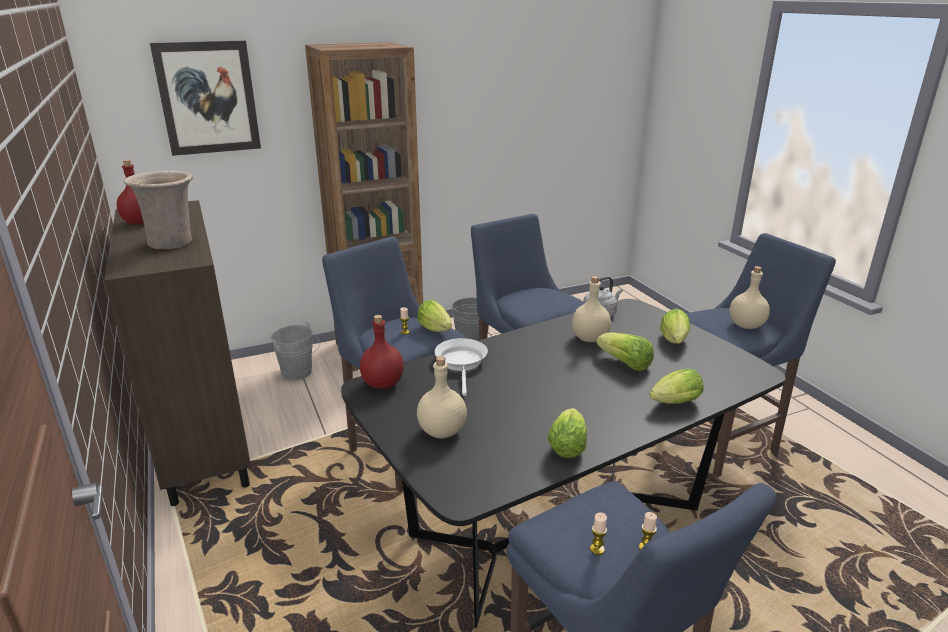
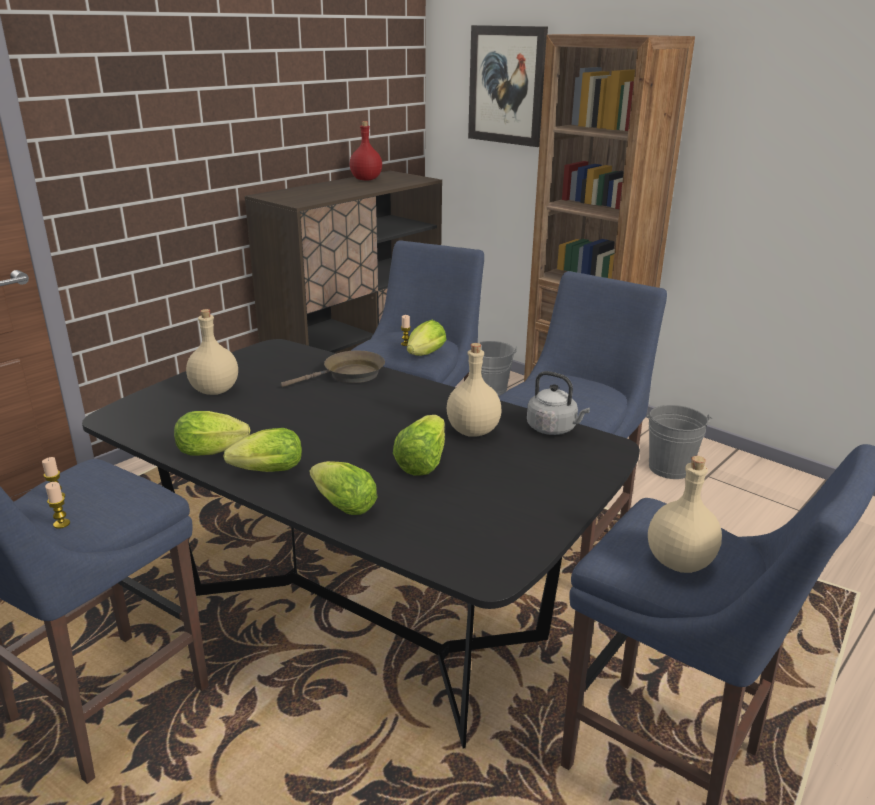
camera: 65 degrees right, 0 degrees up
beige vase [123,170,193,249] -> none
red bottle [360,315,404,389] -> none
white frying pan [435,338,488,396] -> brown frying pan [281,350,385,387]
lettuce [660,309,690,344] -> lettuce moved to [223,428,302,472]

